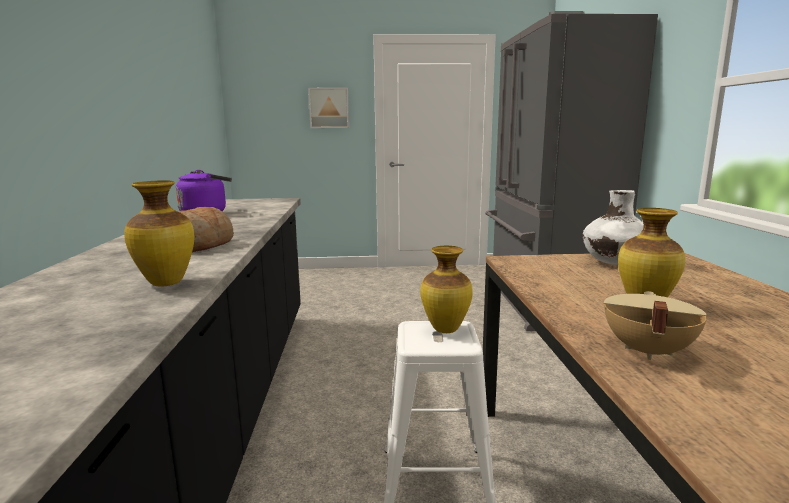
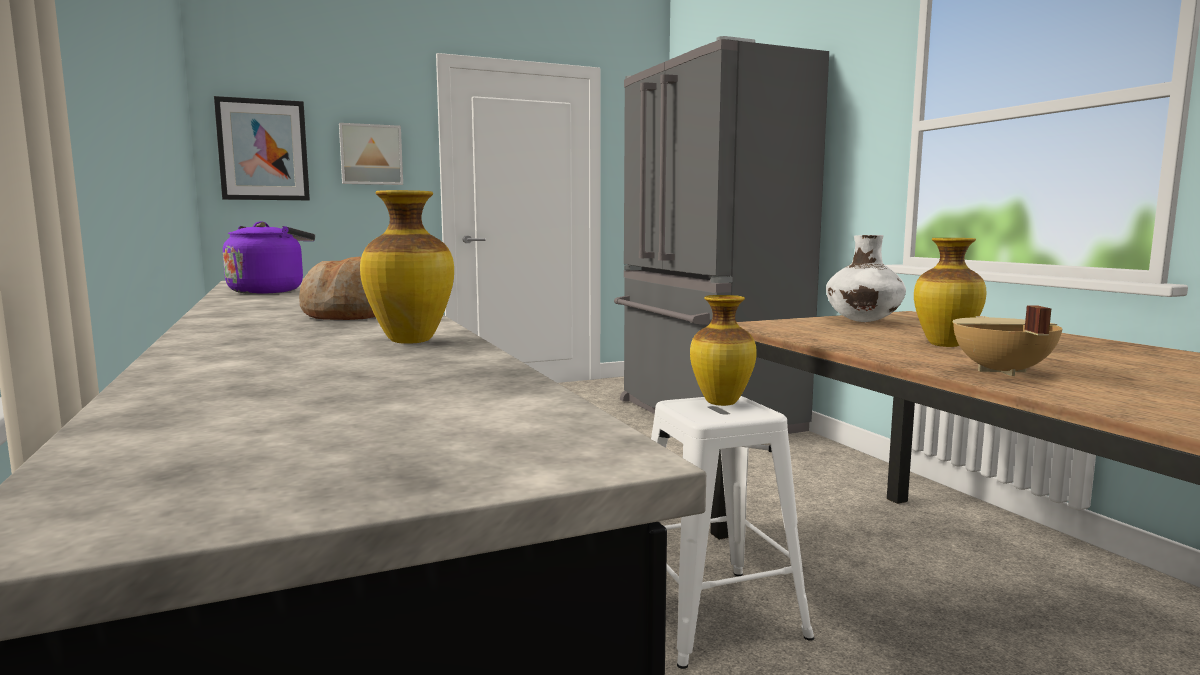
camera: 20 degrees left, 5 degrees down
none -> picture [214,96,310,200]

